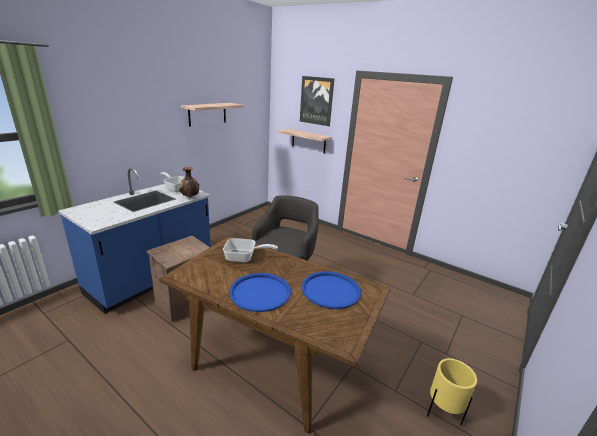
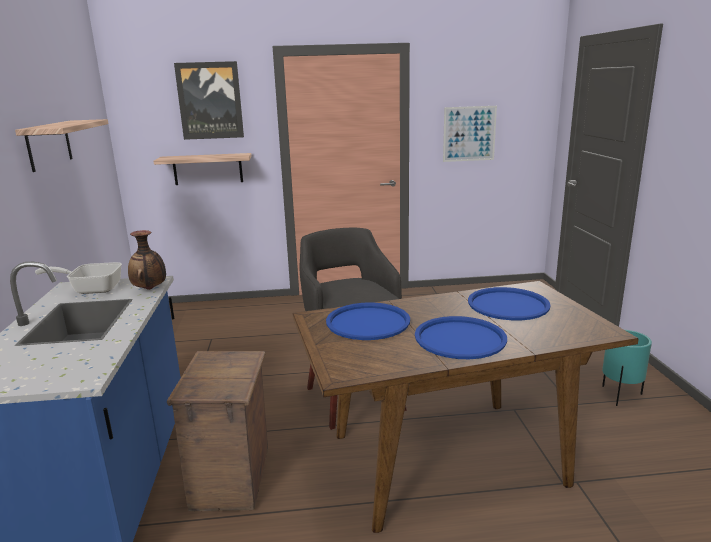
camera: 40 degrees left, 5 degrees down
frying pan [223,238,278,262] -> blue tray [326,302,410,340]
yellow planter [427,358,477,425] -> turquoise planter [602,330,652,406]
none -> picture [443,106,497,162]

